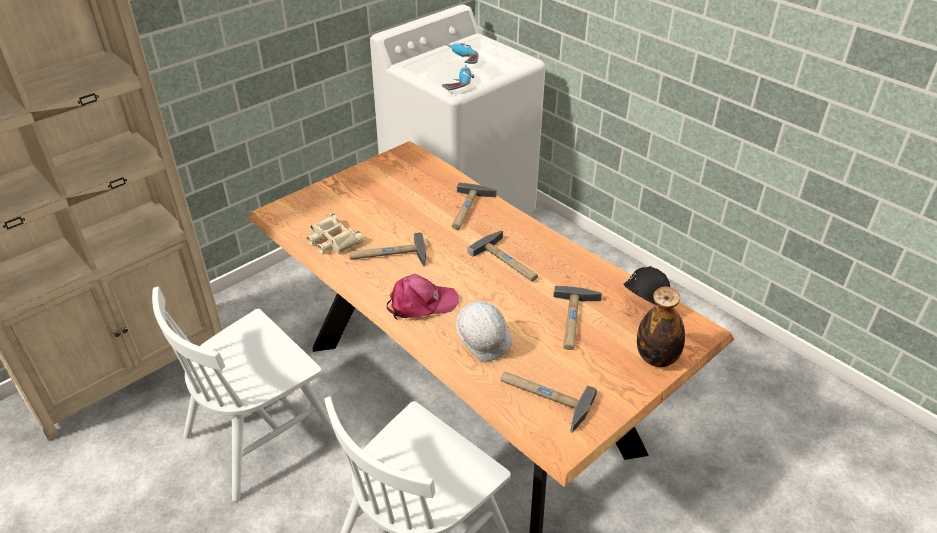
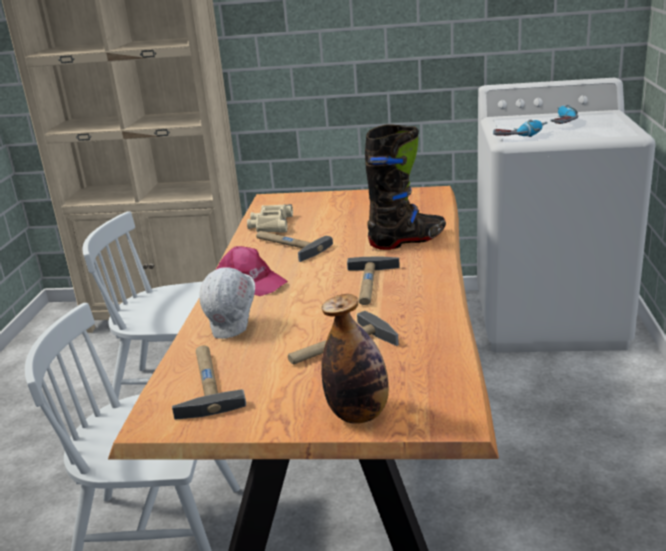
camera: 50 degrees right, 15 degrees down
hammer [452,183,496,229] -> black boot [365,124,446,250]
black hard hat [623,266,670,305] -> none

